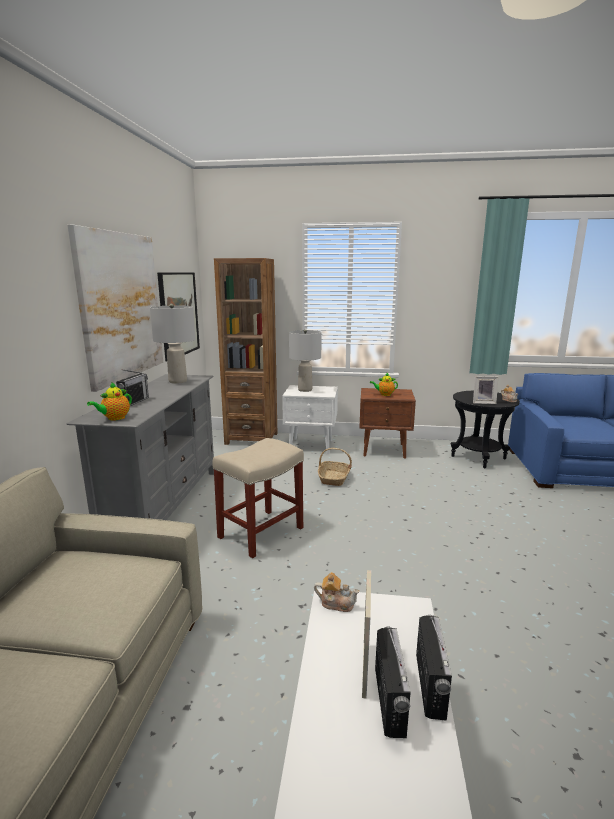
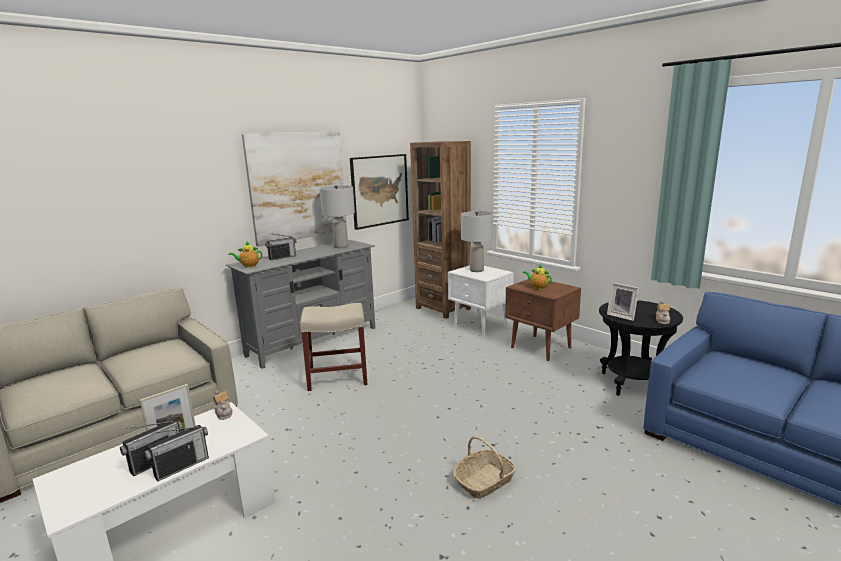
camera: 40 degrees right, 0 degrees up
basket [318,448,352,486] -> basket moved to [453,436,516,499]

